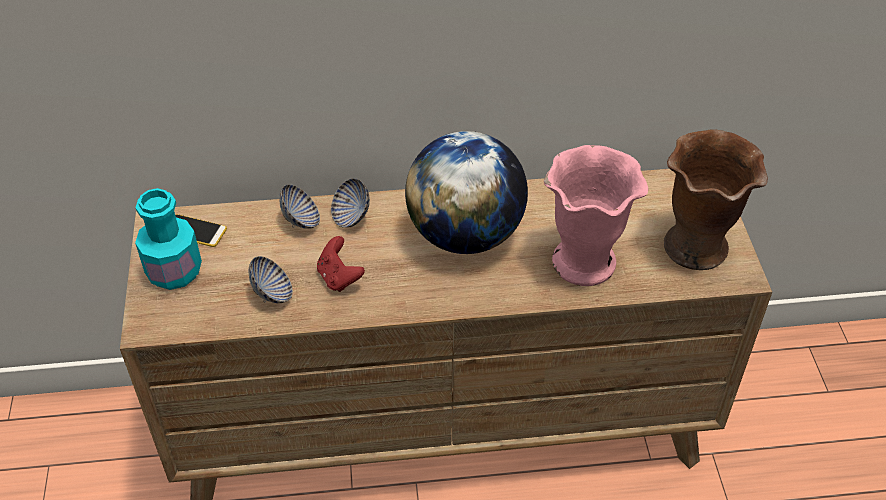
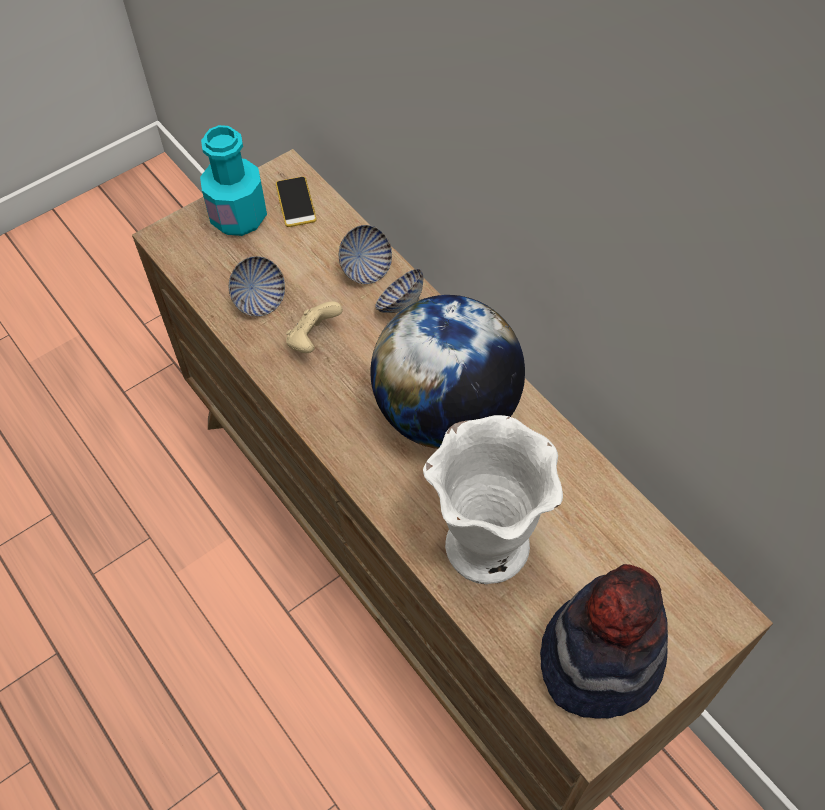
camera: 60 degrees right, 10 degrees up
red game controller [317,236,365,292] -> beige game controller [286,301,343,353]
pink vase [544,145,648,286] -> white vase [423,415,563,584]
brown vase [664,129,768,270] -> hat [540,564,668,719]

